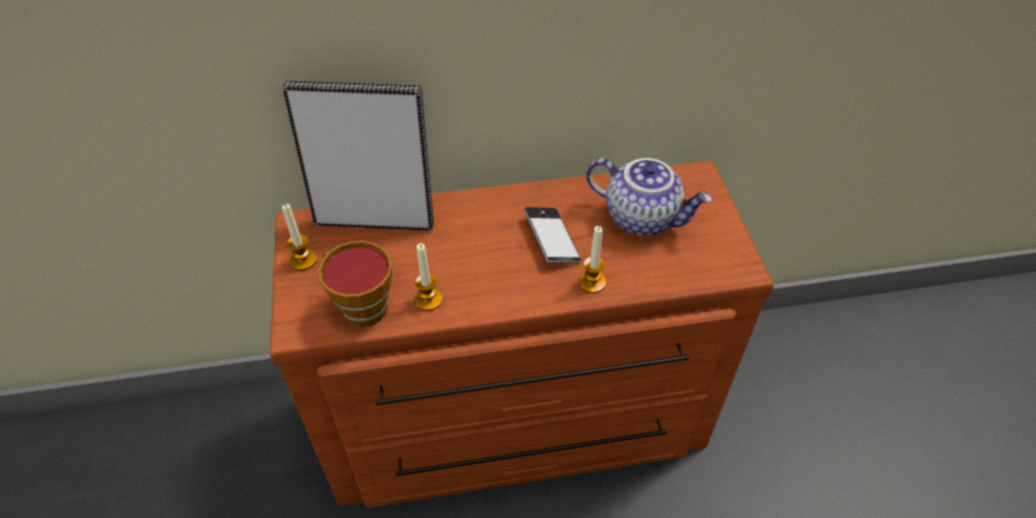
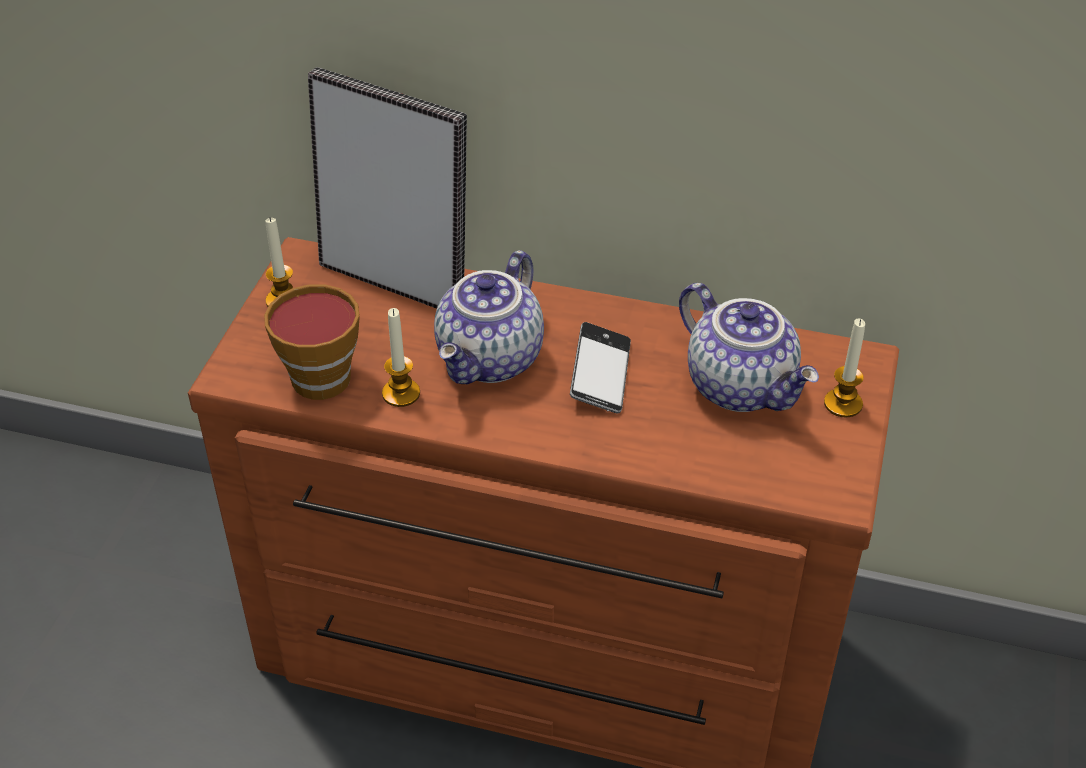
camera: 25 degrees right, 5 degrees down
candle [578,226,606,293] -> candle moved to [824,318,865,418]
none -> teapot [434,250,544,384]

